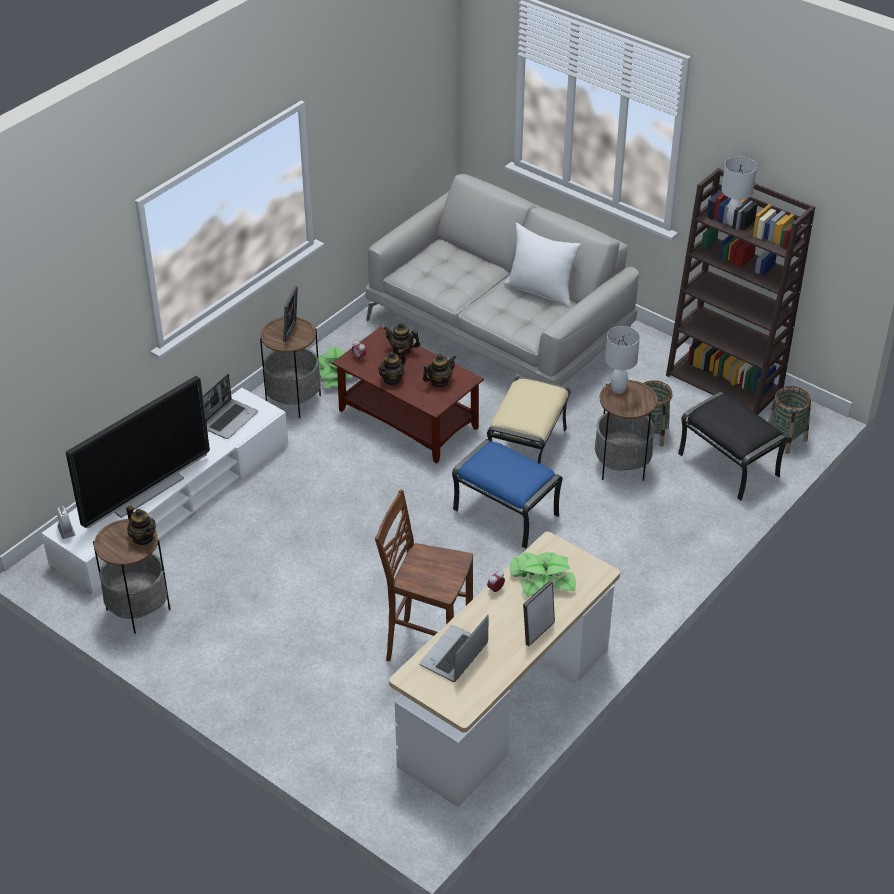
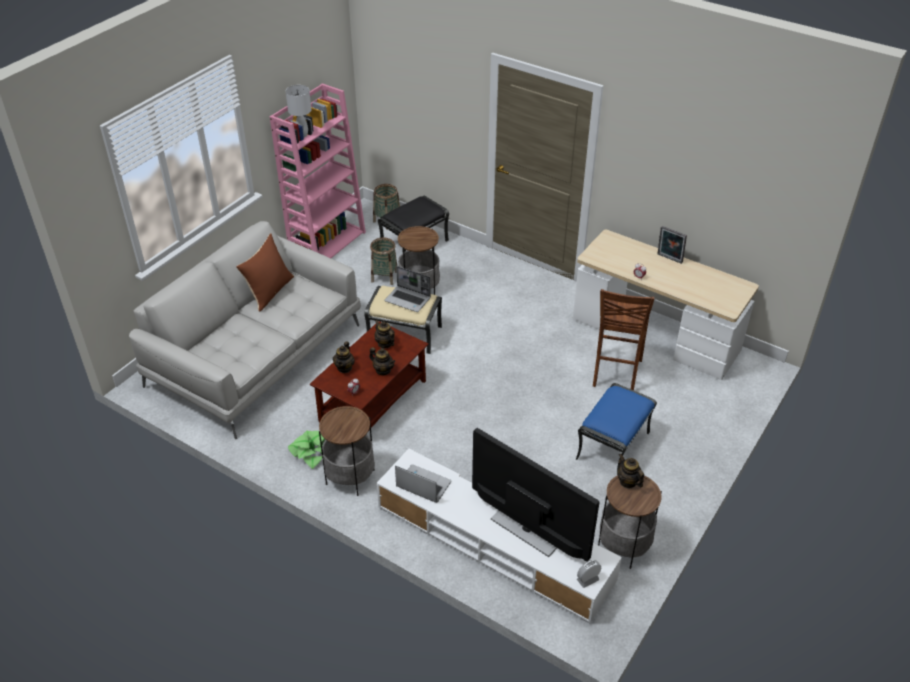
camera: 95 degrees left, 0 degrees up
teapot [126,505,156,545] -> teapot turned 75 degrees counterclockwise [618,454,644,488]
picture frame [283,286,298,342] -> none
laptop [419,615,489,682] -> laptop moved to [385,266,431,312]
blue ottoman [452,439,563,548] -> blue ottoman moved to [576,383,657,476]
white pillow [504,223,581,307] -> brown pillow [236,233,294,312]
potted plant [510,552,576,598] -> none
white table lamp [605,326,640,394] -> none
brown bookcase [666,168,815,415] -> pink bookcase [270,83,366,258]

